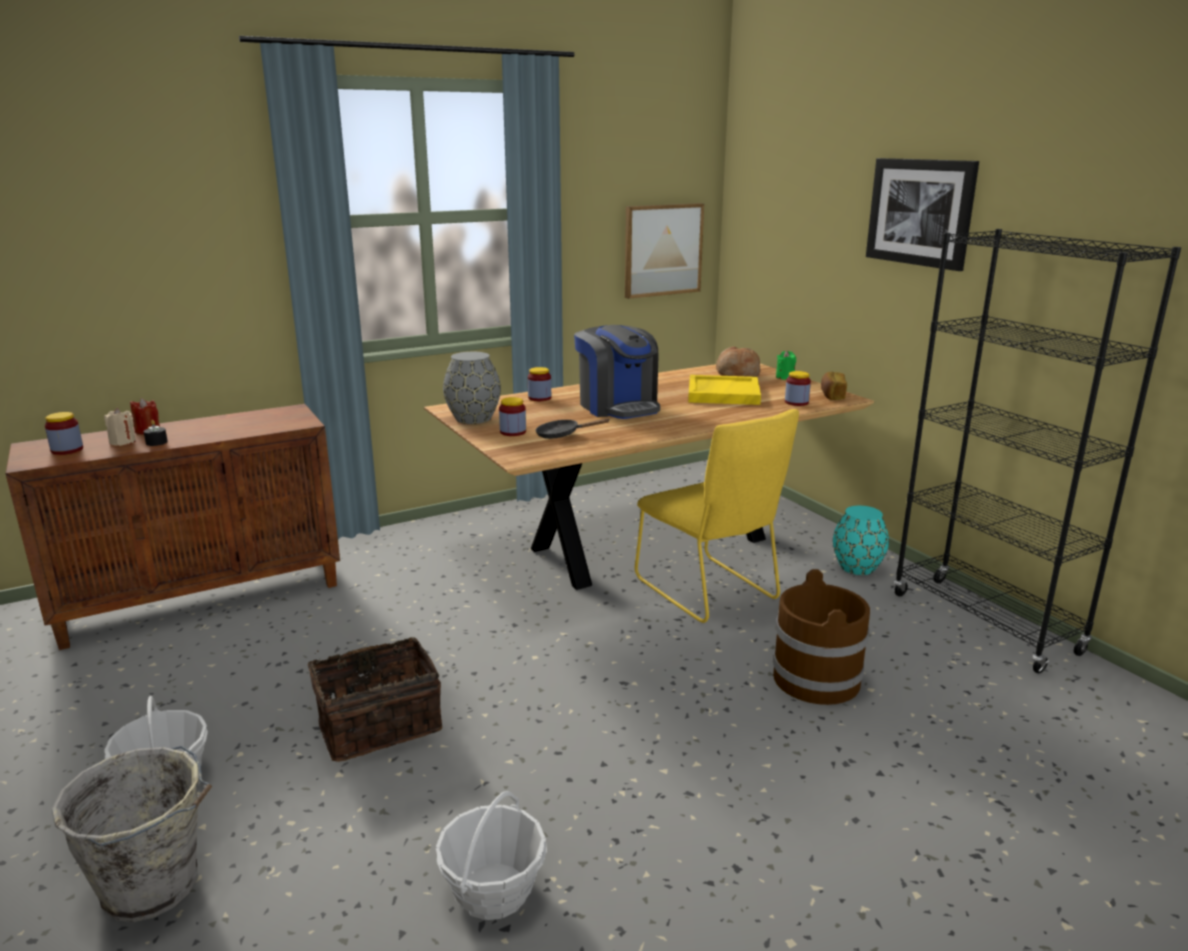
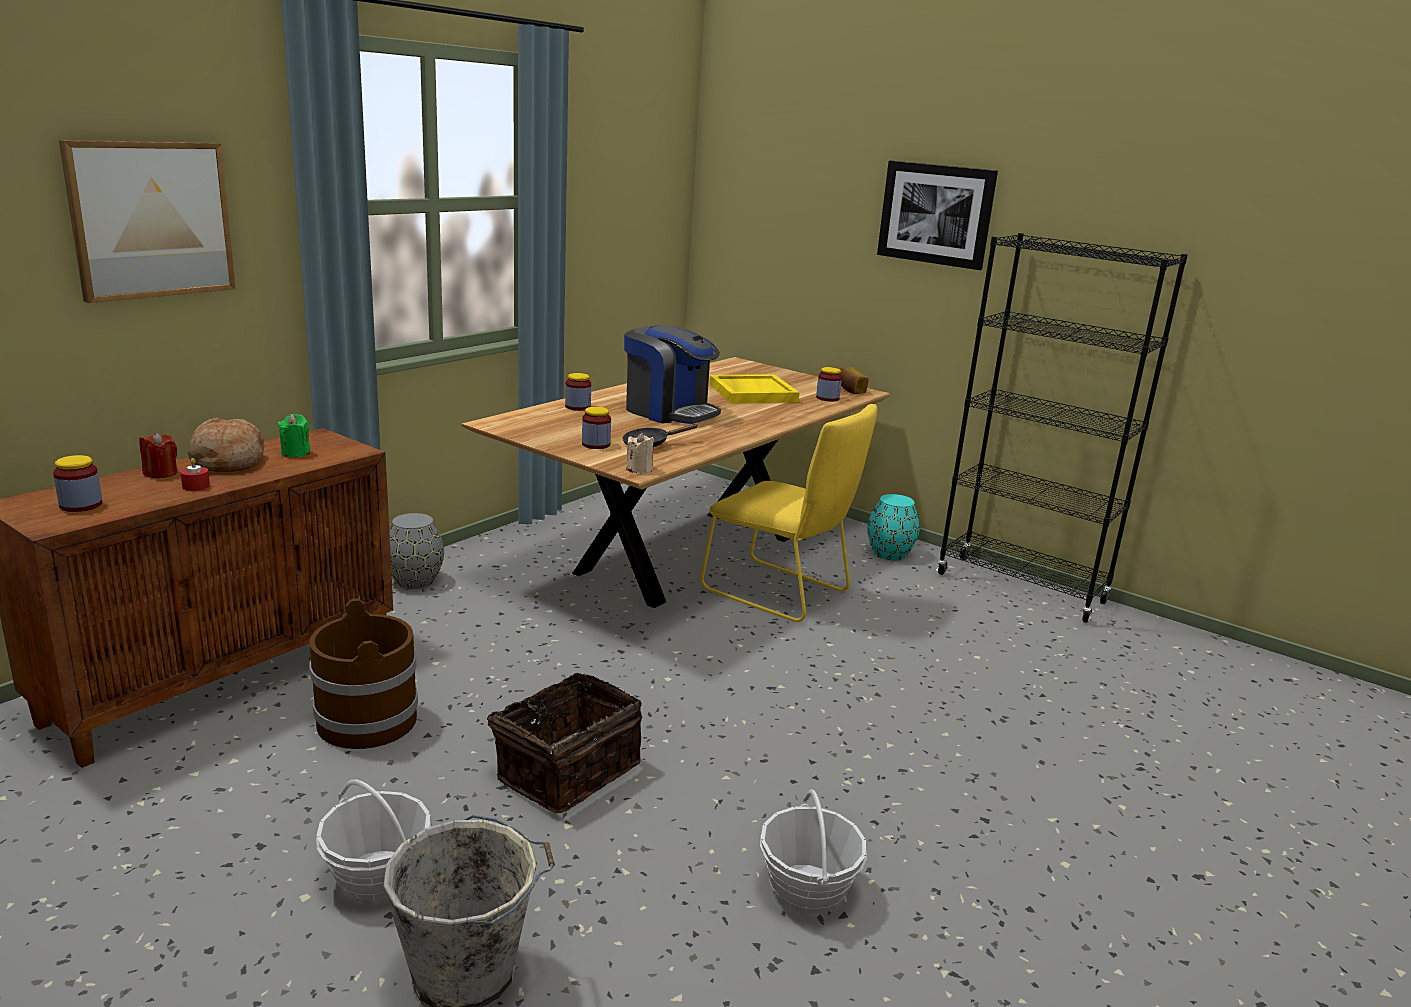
camera: 25 degrees left, 0 degrees up
beige candle [104,408,136,446] -> beige candle moved to [626,433,654,474]
black candle [144,420,168,446] -> red candle [180,458,210,491]
grey vase [443,352,501,424] -> grey vase moved to [389,513,444,589]
picture [625,203,704,299] -> picture moved to [59,140,236,303]
bread [716,346,760,377] -> bread moved to [188,418,264,472]
brown bucket [773,569,870,705] -> brown bucket moved to [309,598,418,749]
green candle [776,351,796,380] -> green candle moved to [278,414,311,458]

